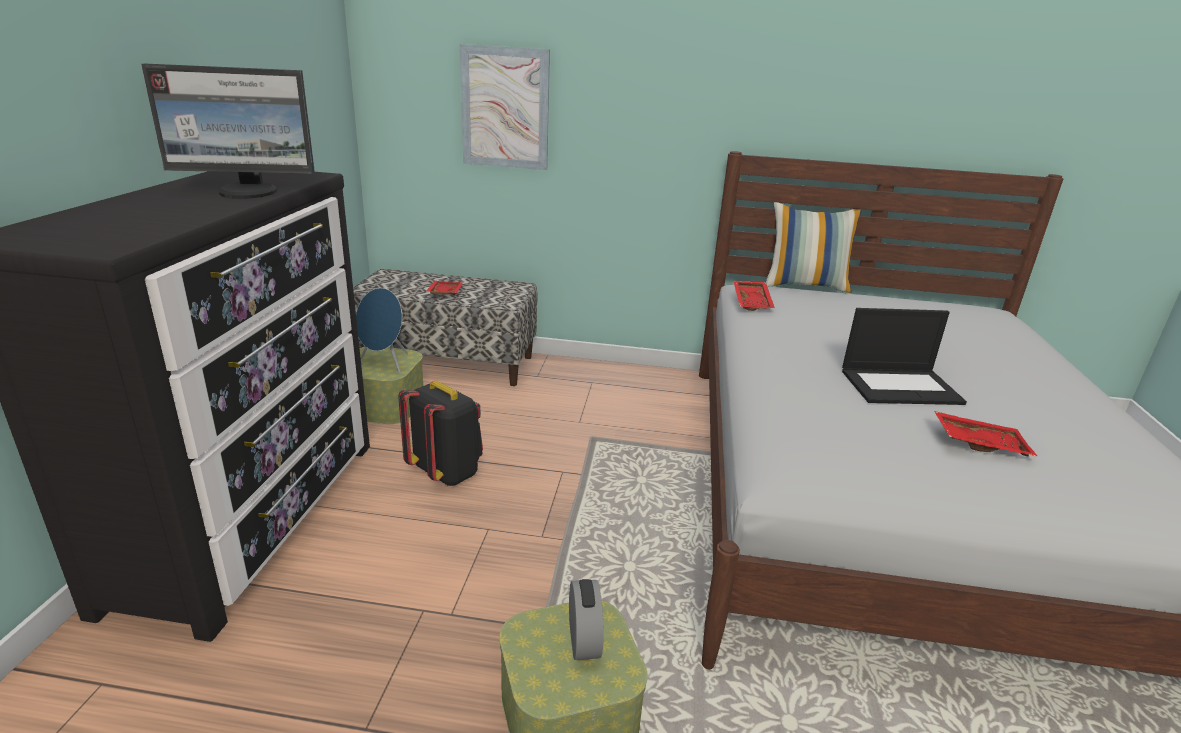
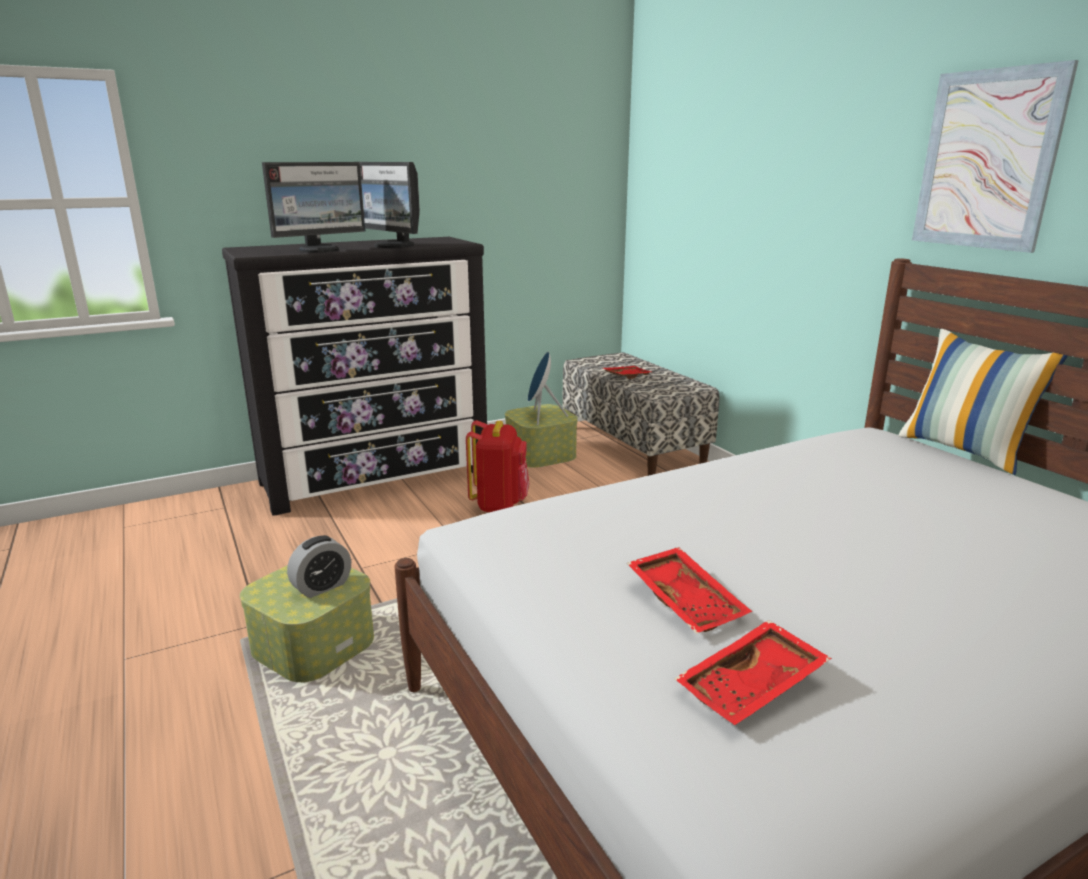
camera: 55 degrees right, 5 degrees down
black backpack [398,381,483,486] -> red backpack [466,420,529,512]
picture [460,44,550,170] -> picture moved to [912,60,1079,253]
red tray [734,281,775,311] -> red tray moved to [675,620,832,725]
laptop [842,308,967,405] -> none
none -> monitor [262,162,365,253]

